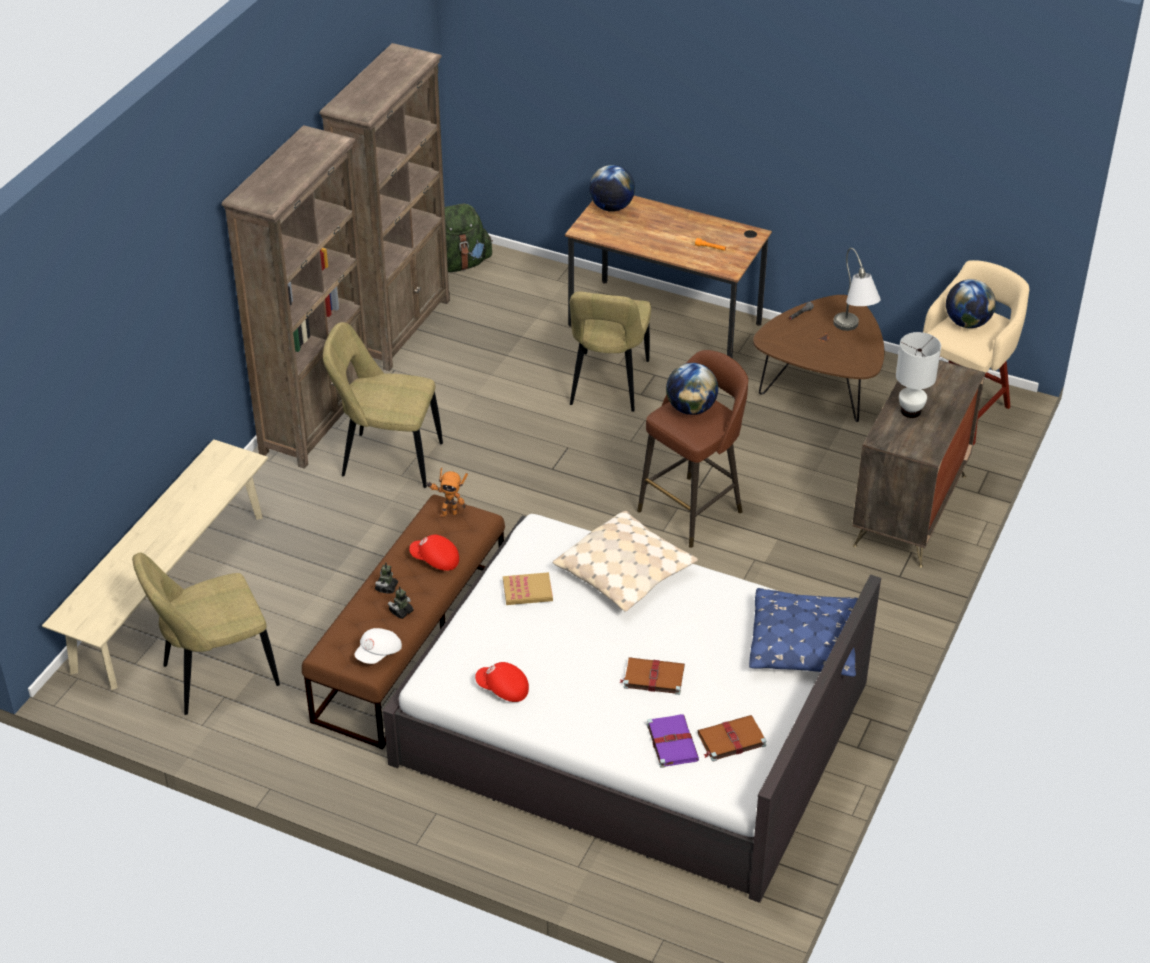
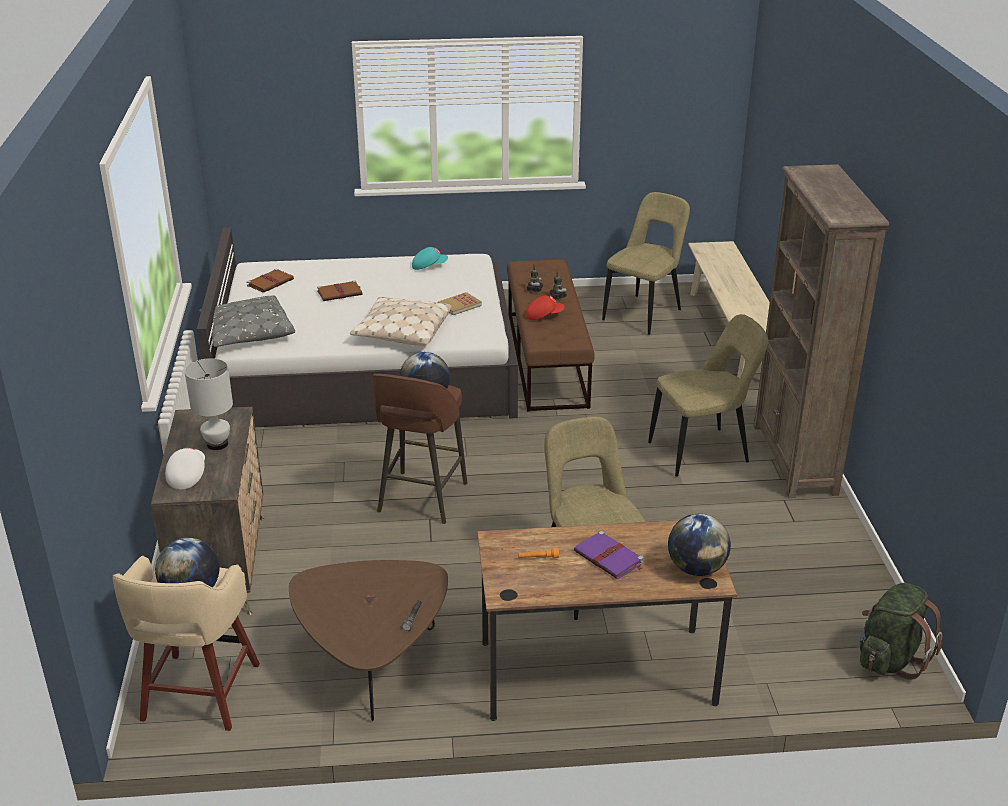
camera: 150 degrees right, 10 degrees down
brown bookcase [320,43,450,371] -> none
white cap [354,628,402,664] -> white cap moved to [165,448,205,489]
toy robot [426,468,468,518] -> none
red cap [475,662,529,702] -> turquoise cap [412,247,448,270]
purple book [647,714,699,768] -> purple book moved to [574,531,643,579]
blue pillow [749,588,858,677] -> grey pillow [199,295,295,347]
grey table lamp [833,248,881,331] -> none

